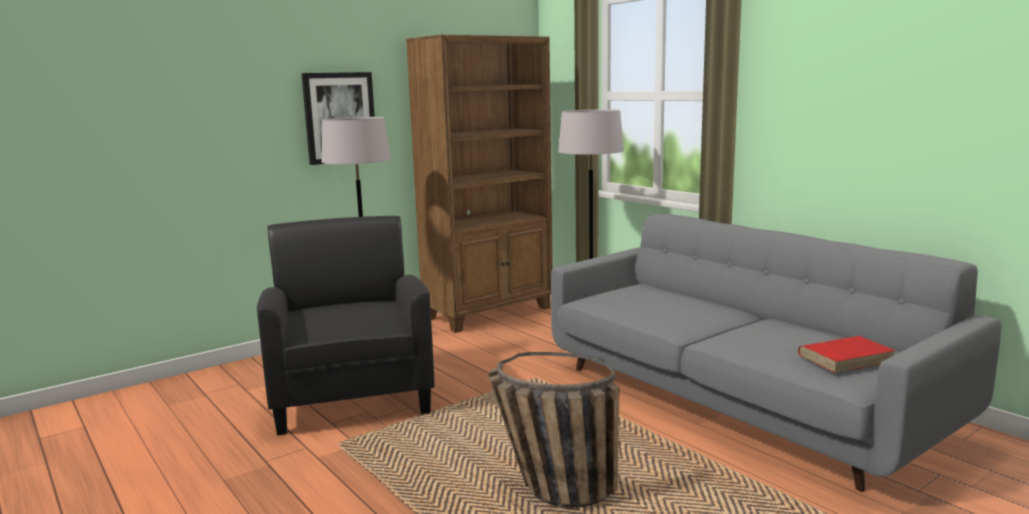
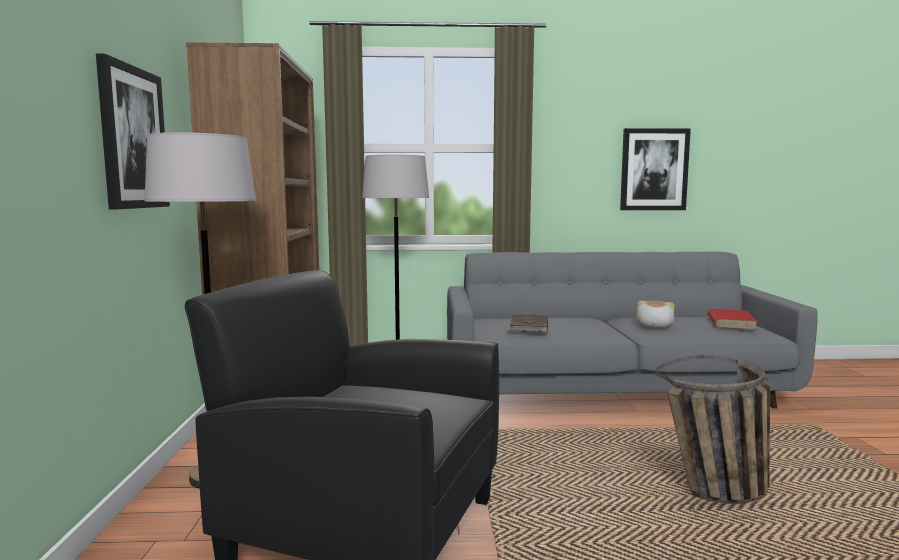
camera: 55 degrees left, 5 degrees down
none -> brown book [507,315,548,333]
none -> picture [620,128,691,210]
none -> plush toy [636,300,675,328]

